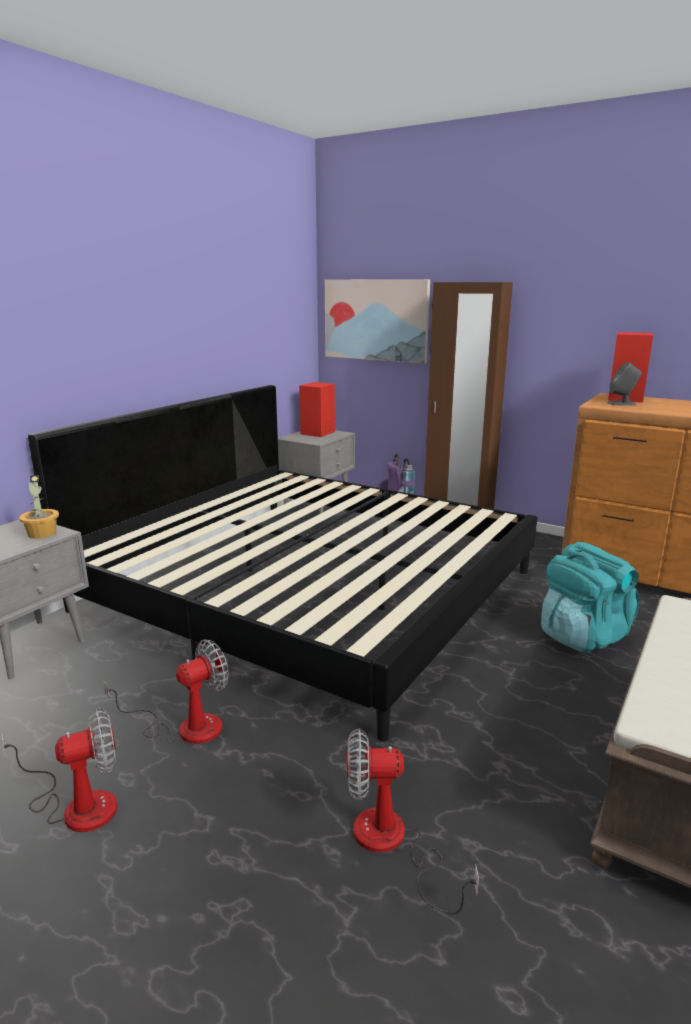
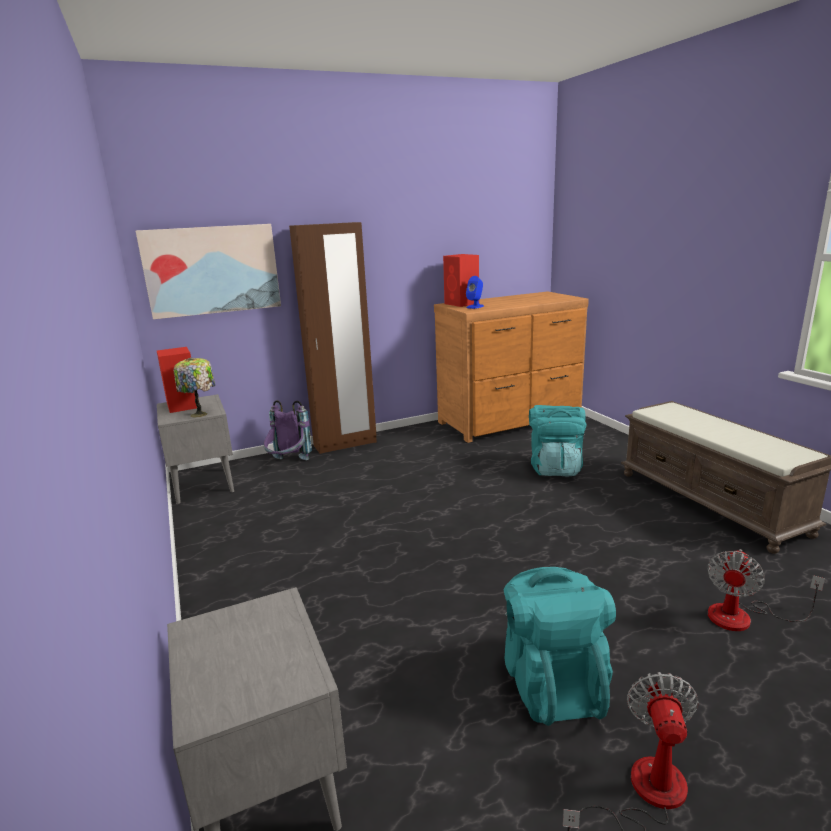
camera: 55 degrees left, 0 degrees up
potted plant [19,475,59,539] -> none
bed [28,385,537,741] -> none
fan [104,639,229,744] -> turquoise backpack [504,567,616,726]
grey speaker [608,362,642,406] -> blue speaker [466,276,484,309]
none -> table lamp [174,357,215,417]

